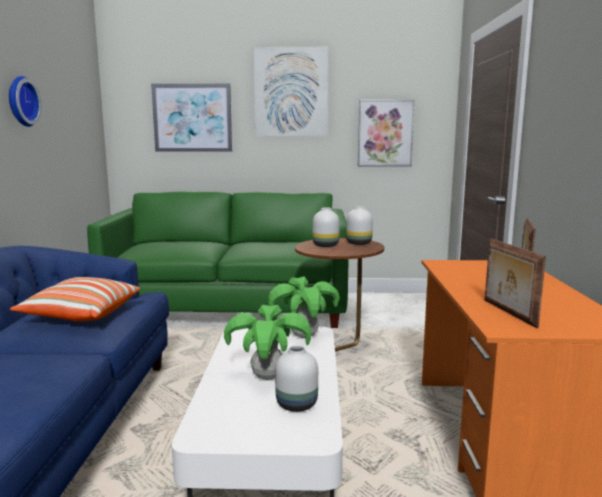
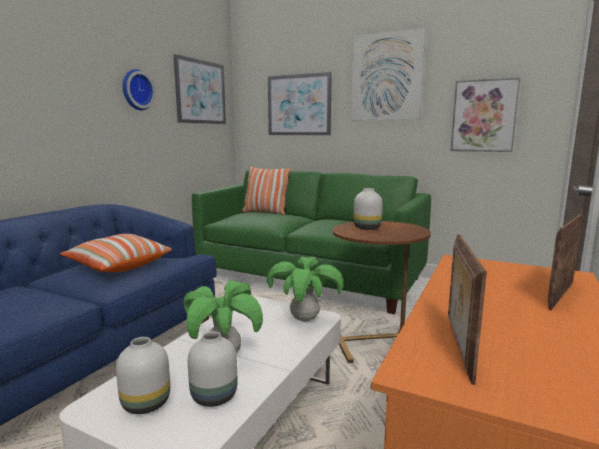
camera: 25 degrees right, 0 degrees up
white vase [346,206,373,245] -> white vase moved to [116,337,170,414]
none -> picture [173,54,226,124]
none -> pillow [242,166,291,215]

